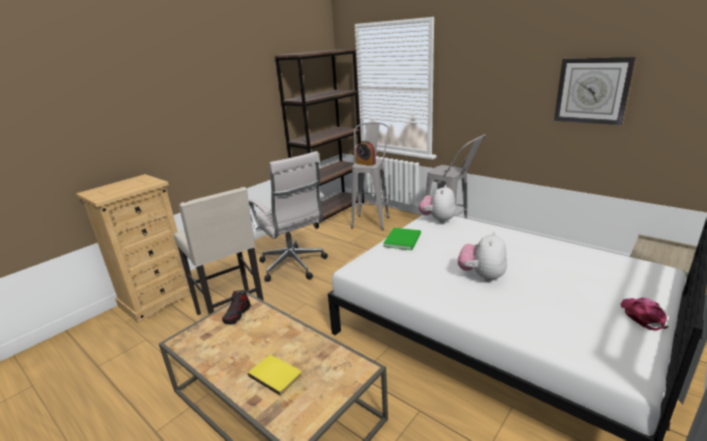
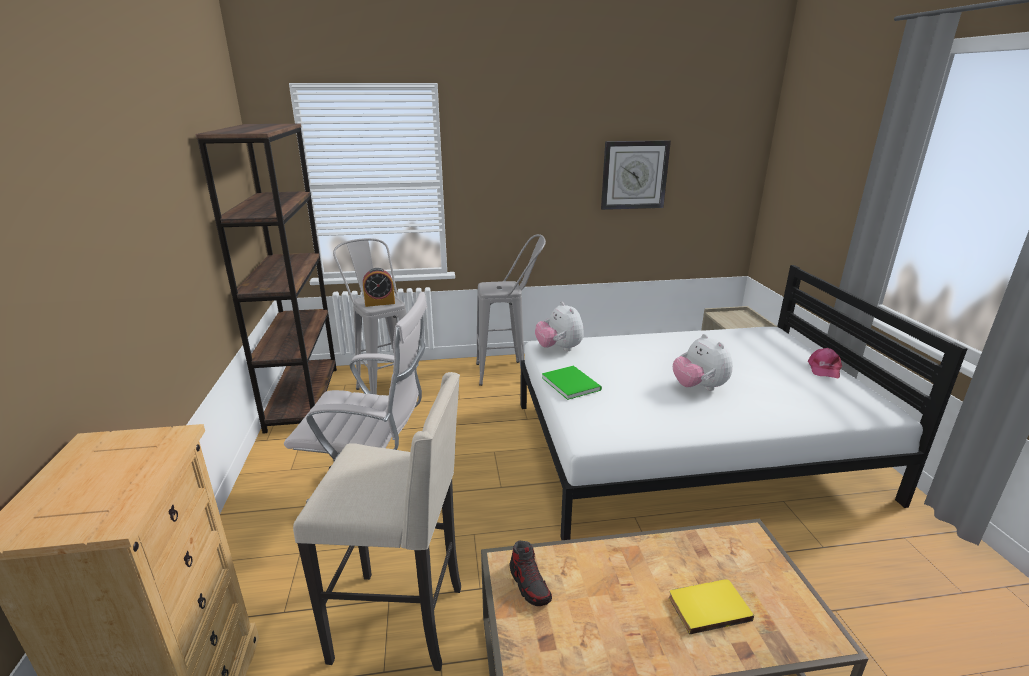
camera: 50 degrees left, 0 degrees up
pink cap [620,298,669,331] -> pink cap turned 120 degrees counterclockwise [808,348,842,379]

